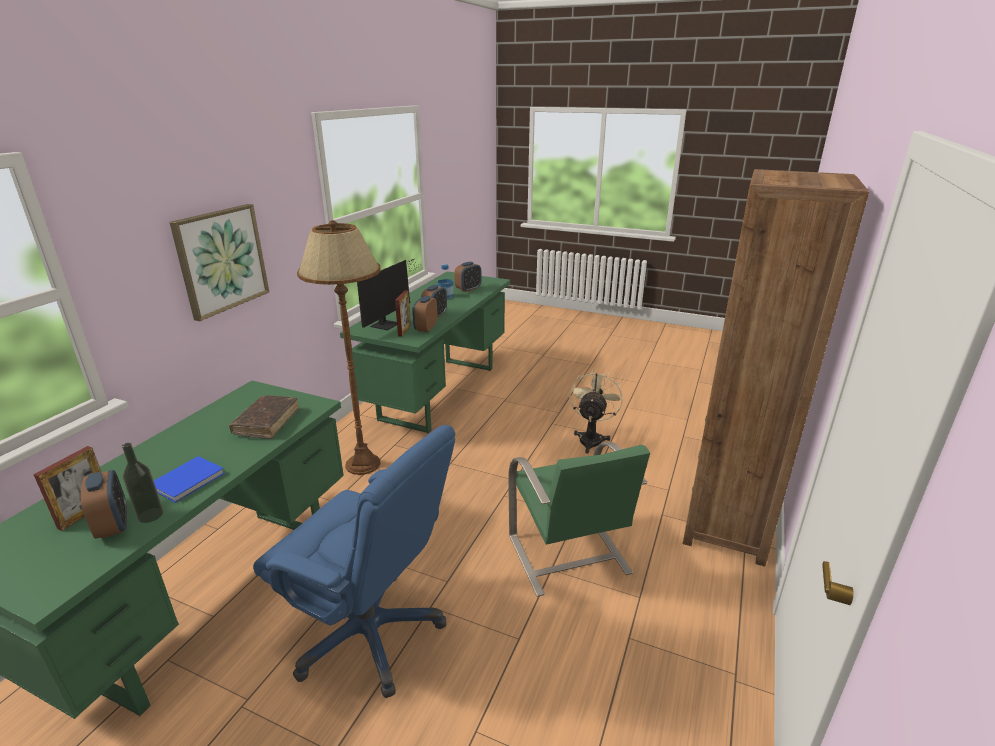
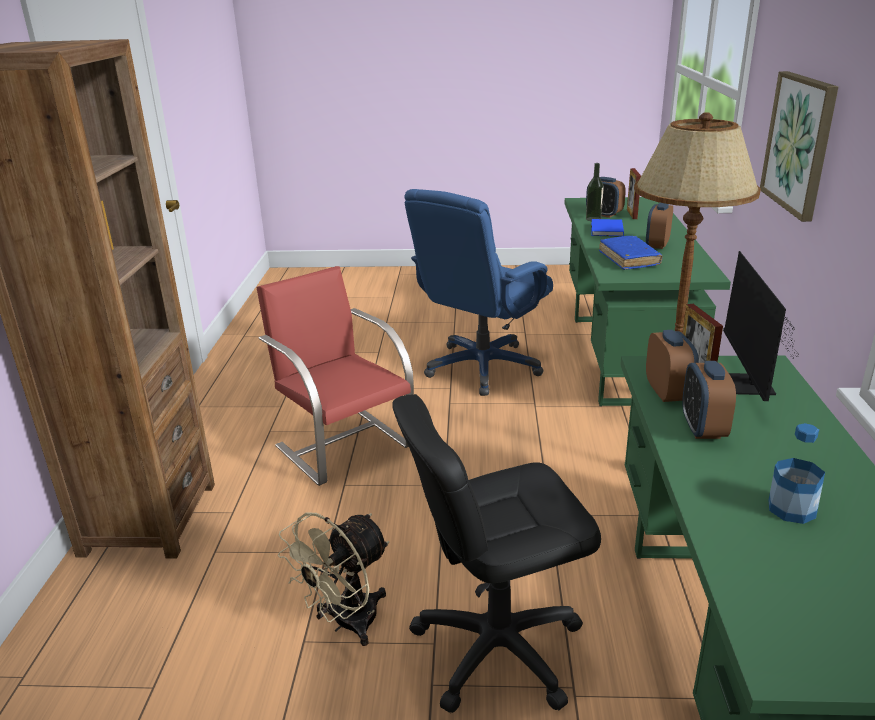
camera: 160 degrees right, 0 degrees up
brown book [229,395,299,439] -> blue book [599,236,662,270]
blue office chair [253,425,455,698] -> blue office chair turned 60 degrees counterclockwise [404,189,553,396]
alarm clock [454,262,481,292] -> alarm clock moved to [646,203,673,249]
green chair [508,442,650,597] -> red chair [256,266,414,486]
beige fan [569,369,623,454] -> beige fan turned 45 degrees clockwise [278,512,390,646]
none -> black office chair [392,394,601,713]

